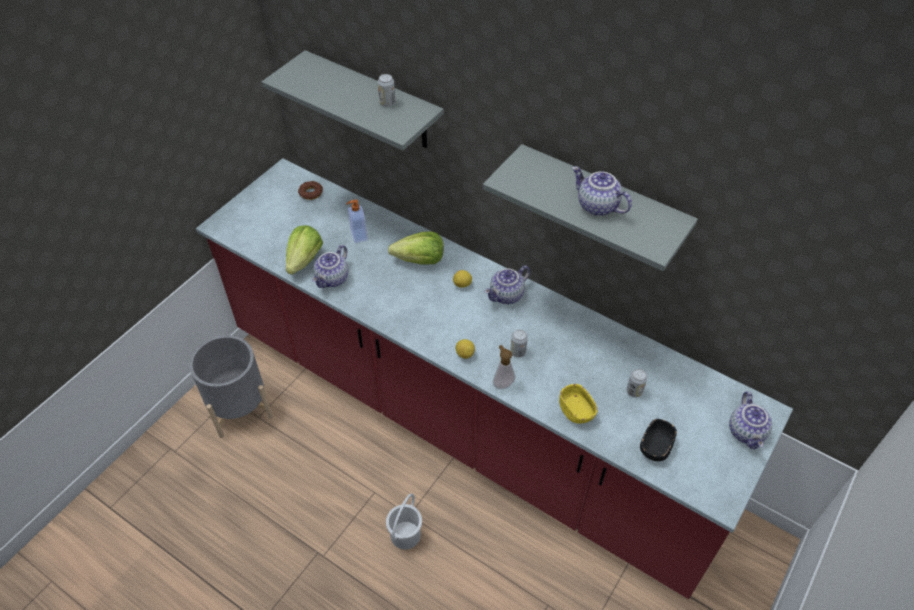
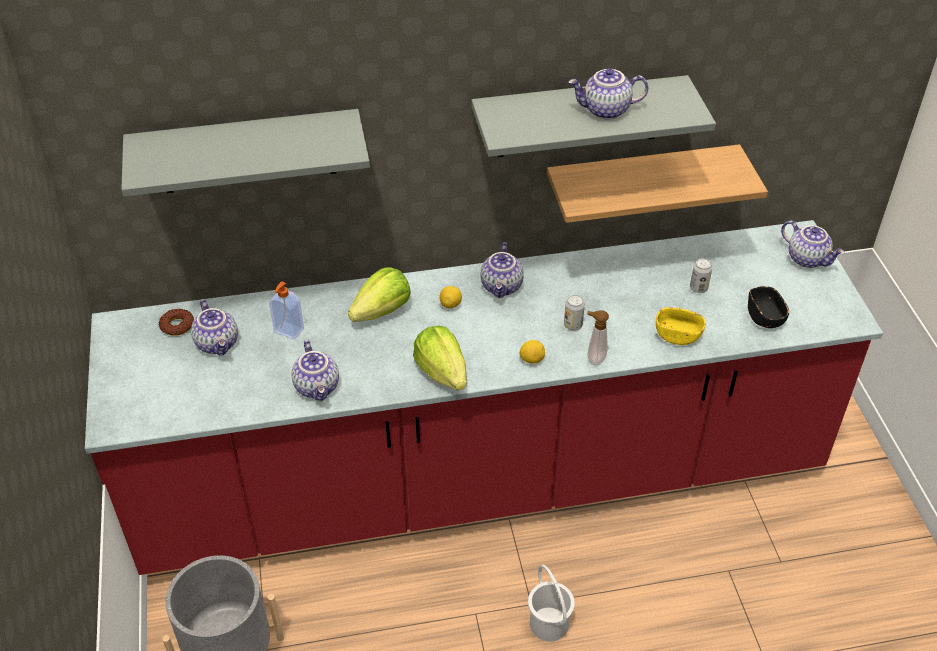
camera: 45 degrees left, 5 degrees down
lettuce [286,225,323,275] -> lettuce moved to [413,326,467,390]
can [378,74,395,107] -> none
none -> teapot [191,299,238,356]
none -> shelf [547,144,768,223]

